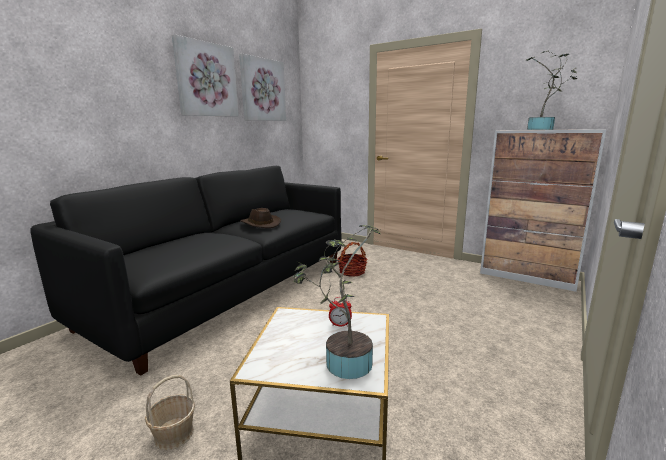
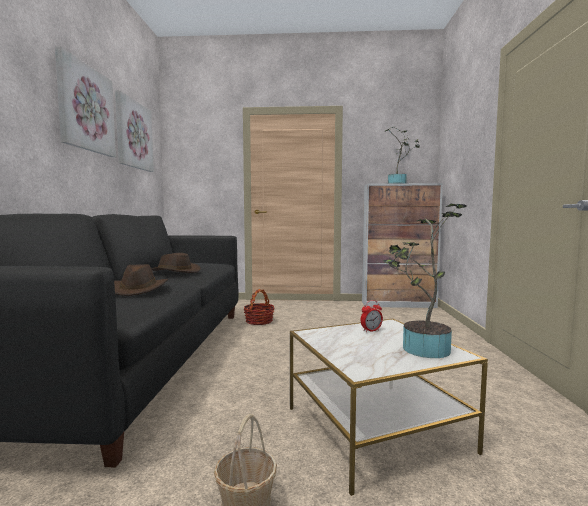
camera: 30 degrees left, 10 degrees down
none -> brown hat [114,264,168,296]

